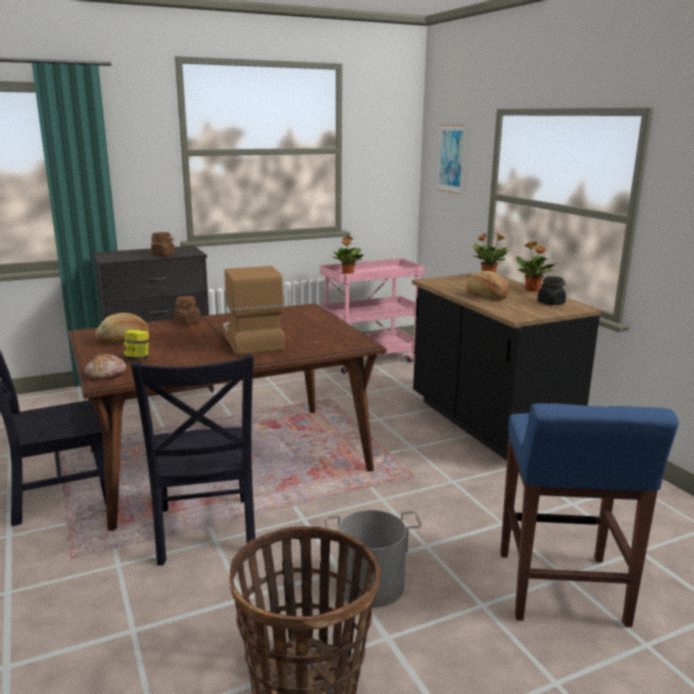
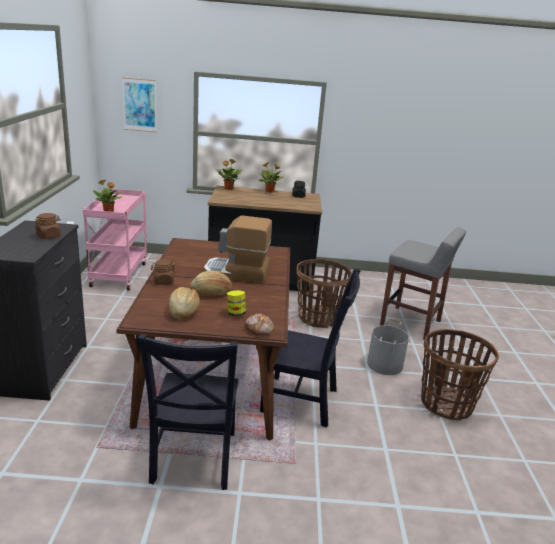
camera: 65 degrees left, 5 degrees up
bread [466,271,509,300] -> bread moved to [190,271,233,296]
blue stool [500,403,679,627] -> grey stool [380,227,466,340]
none -> basket [296,259,352,328]

